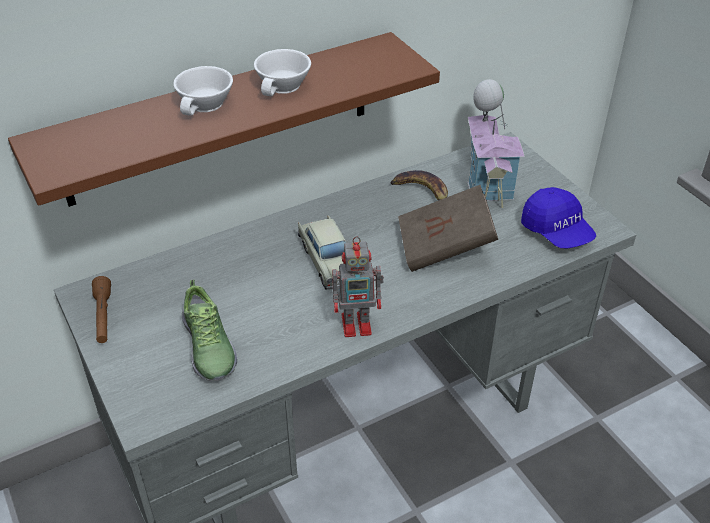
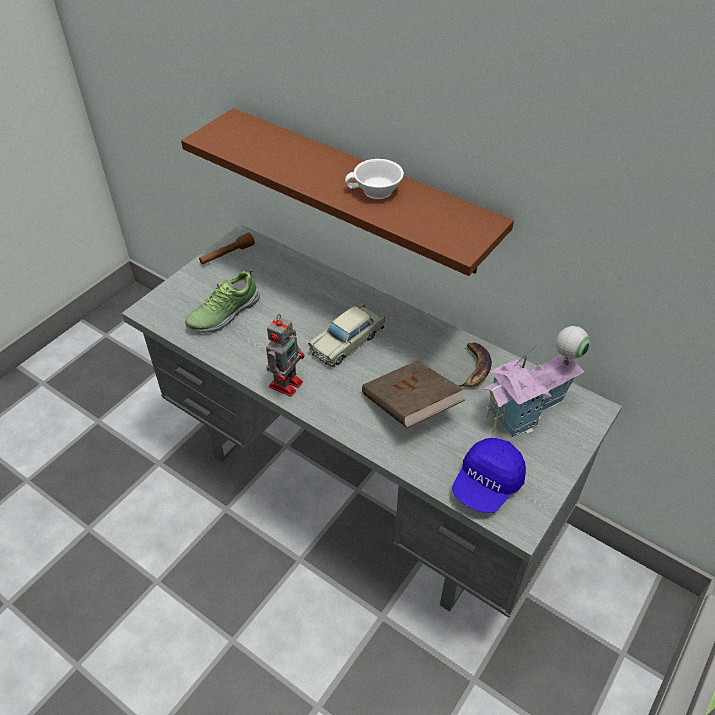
camera: 65 degrees right, 5 degrees up
white cup [173,66,233,116] -> none
toy robot [332,236,384,337] -> toy robot turned 120 degrees counterclockwise [266,314,305,397]

